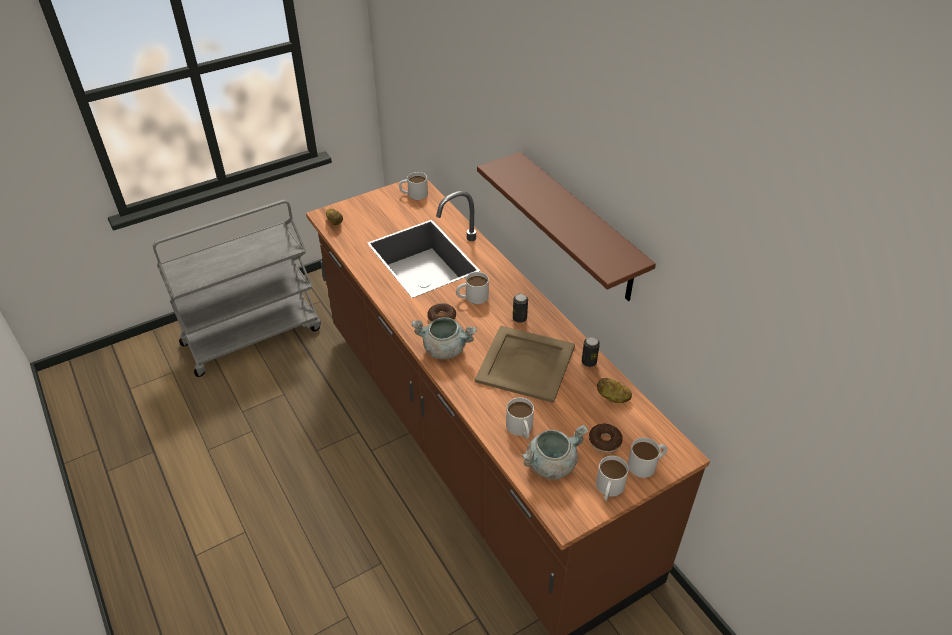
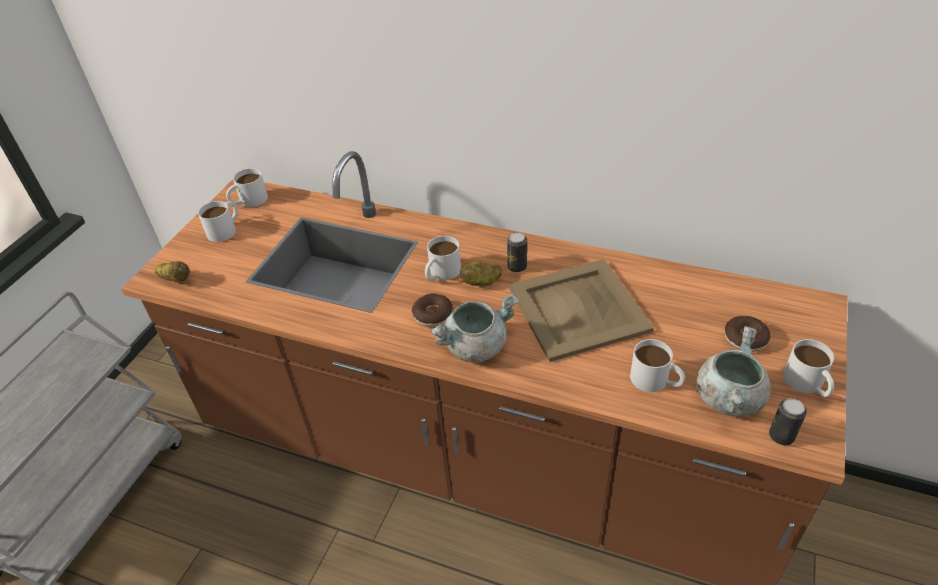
camera: 35 degrees left, 0 degrees up
brown shelf [477,152,656,301] -> none
can [582,337,600,367] -> can moved to [769,398,807,445]
potato [597,378,632,403] -> potato moved to [460,261,502,286]
white mug [628,438,668,478] -> white mug moved to [198,201,238,242]

